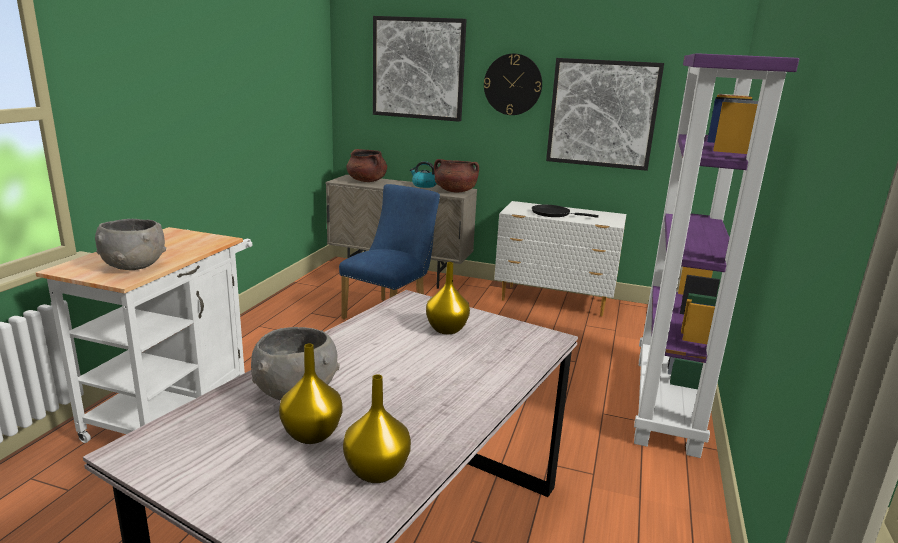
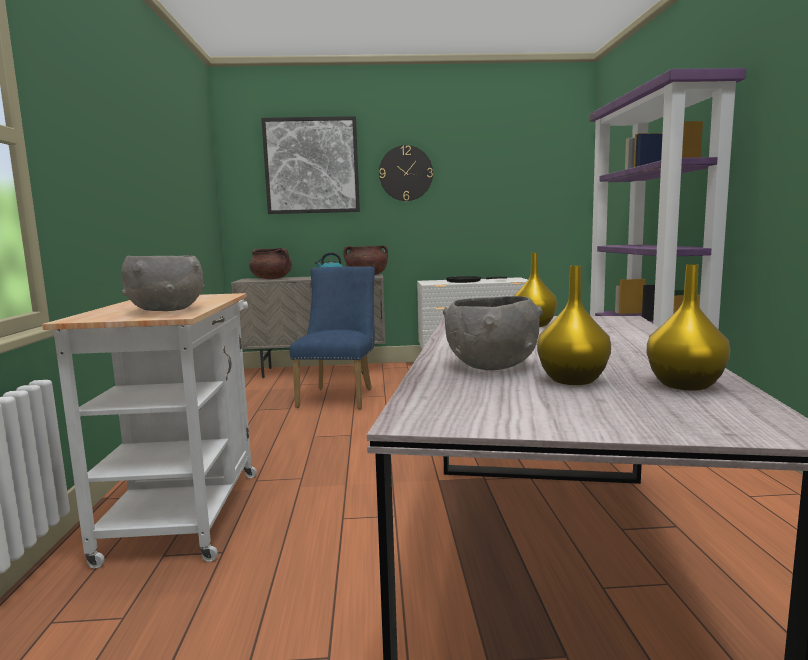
camera: 20 degrees left, 10 degrees down
picture [546,58,664,171] -> none

